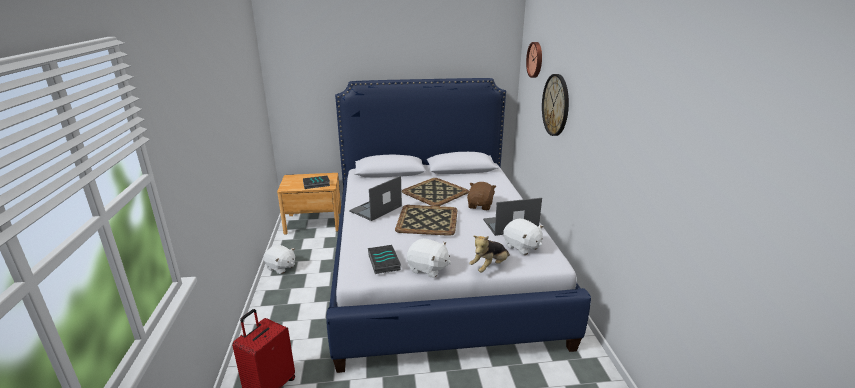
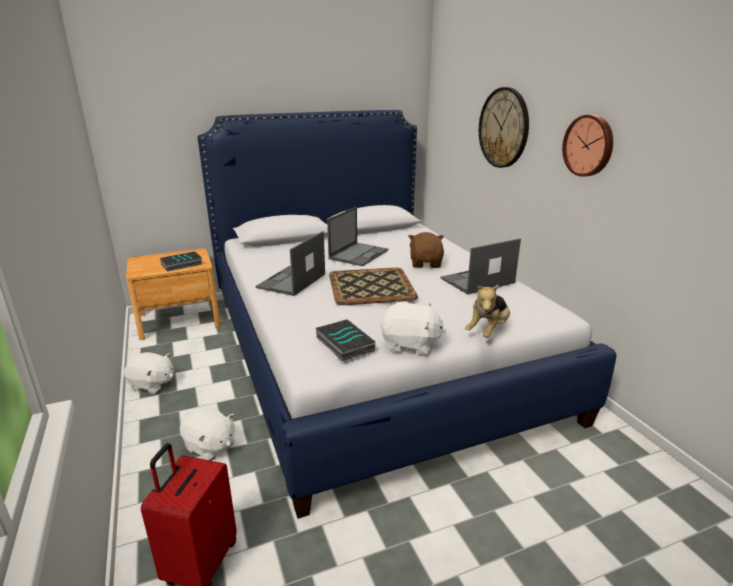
camera: 15 degrees left, 0 degrees up
tray [402,178,469,206] -> laptop [327,207,388,266]
white plush toy [503,219,543,255] -> white plush toy moved to [180,406,235,461]
wall clock [526,42,542,78] -> wall clock moved to [562,114,613,177]

